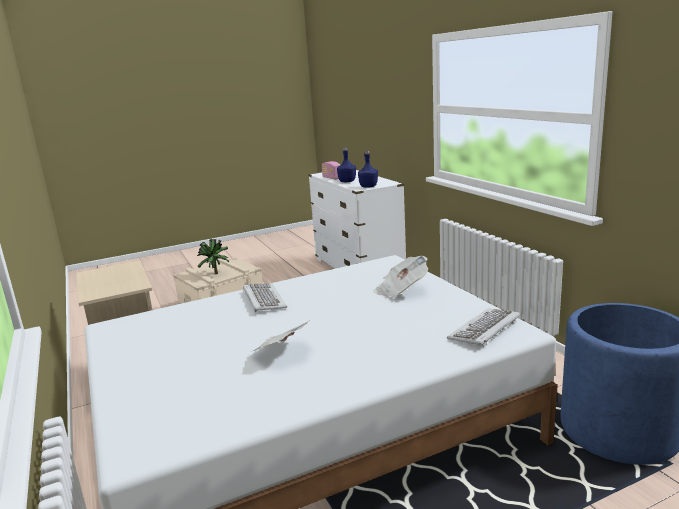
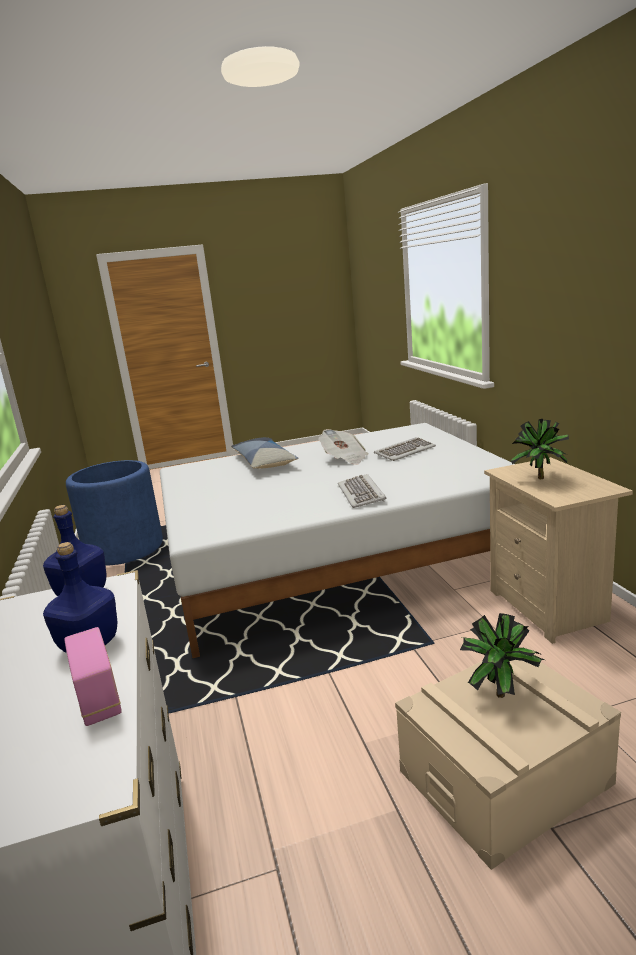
camera: 170 degrees left, 0 degrees up
newspaper [373,256,429,298] -> none
keyboard [447,309,520,347] -> keyboard moved to [374,437,436,461]
none -> pillow [231,437,298,469]
none -> potted plant [510,419,570,479]

